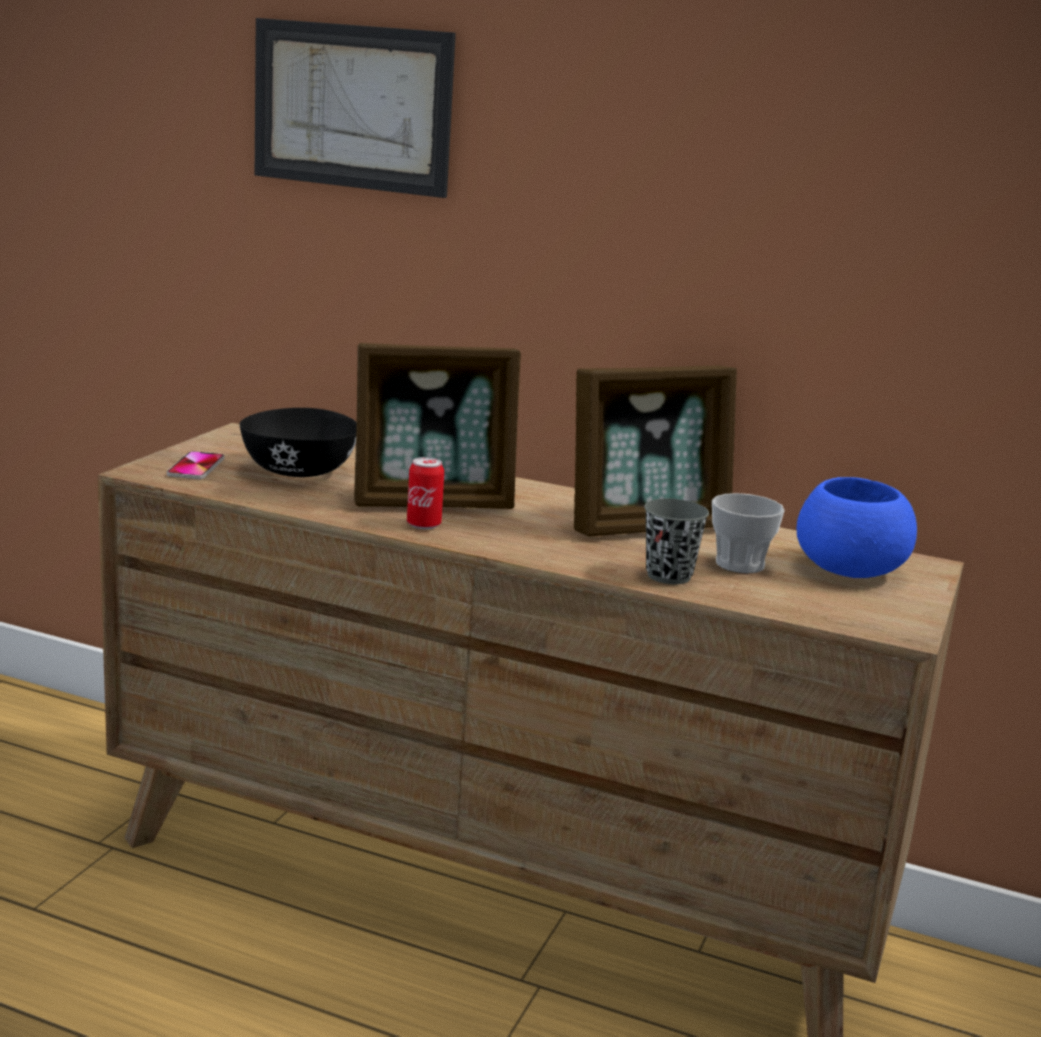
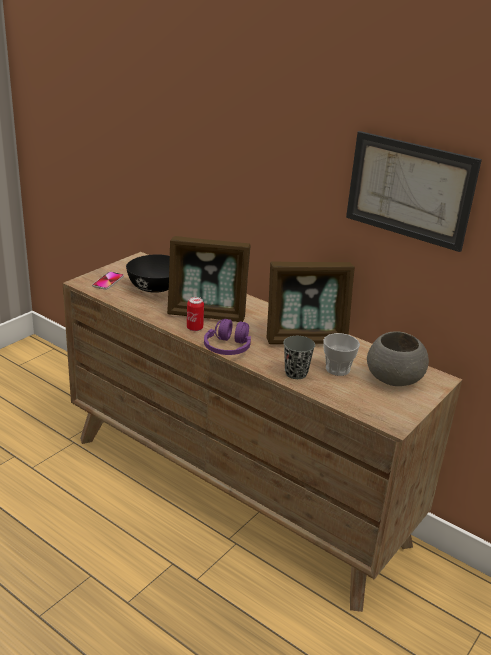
camera: 15 degrees right, 10 degrees up
picture [255,18,456,198] -> picture moved to [346,131,482,252]
blue bowl [797,477,917,578] -> grey bowl [367,331,429,386]
none -> purple headphones [204,319,251,355]

